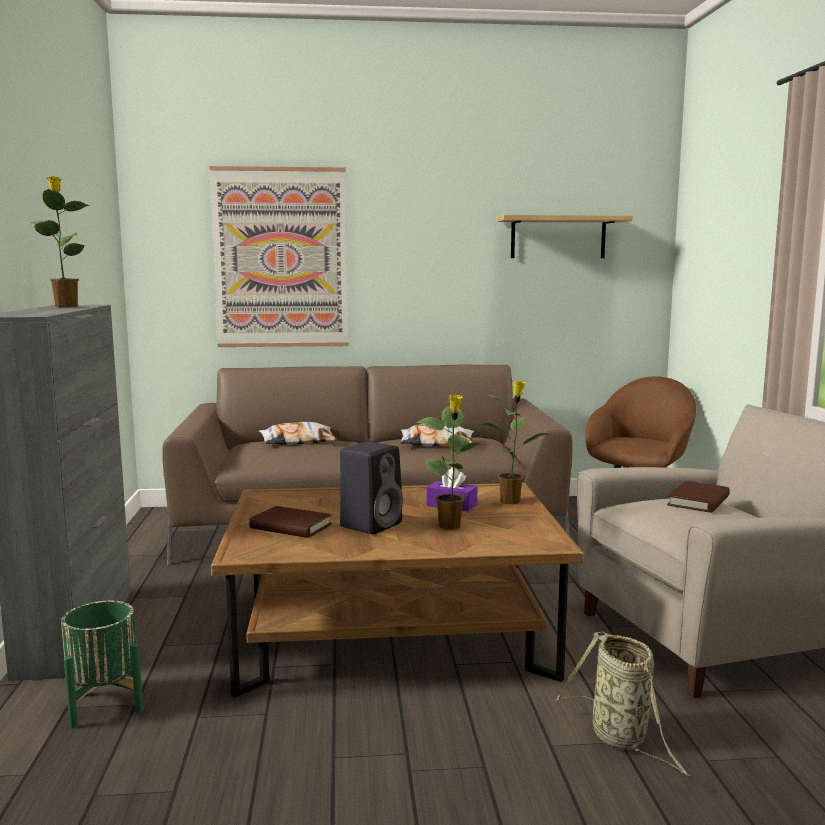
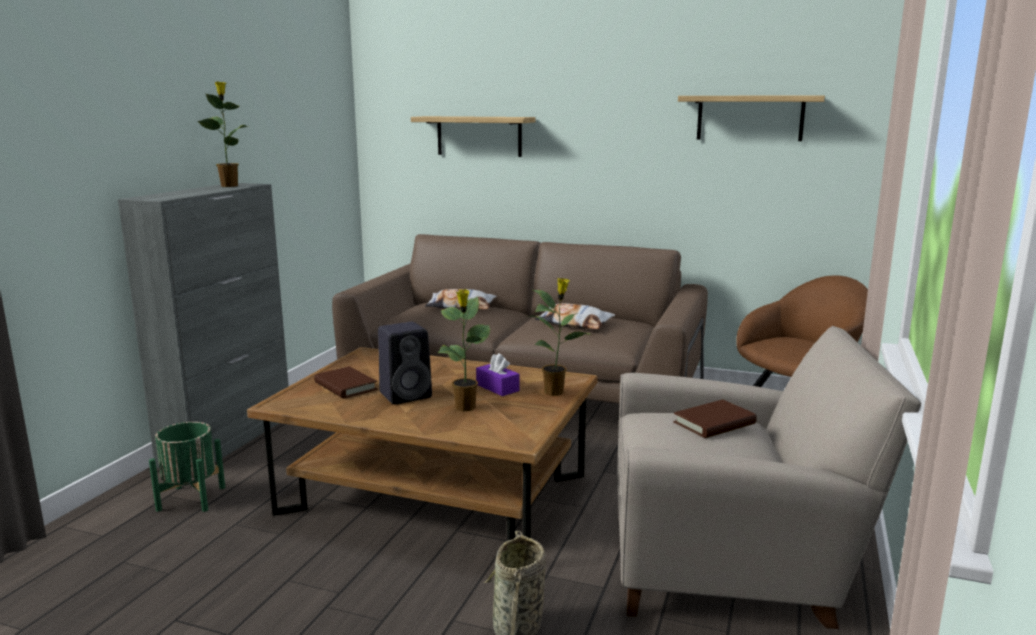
camera: 25 degrees right, 5 degrees up
picture [209,166,349,347] -> shelf [411,116,535,157]

